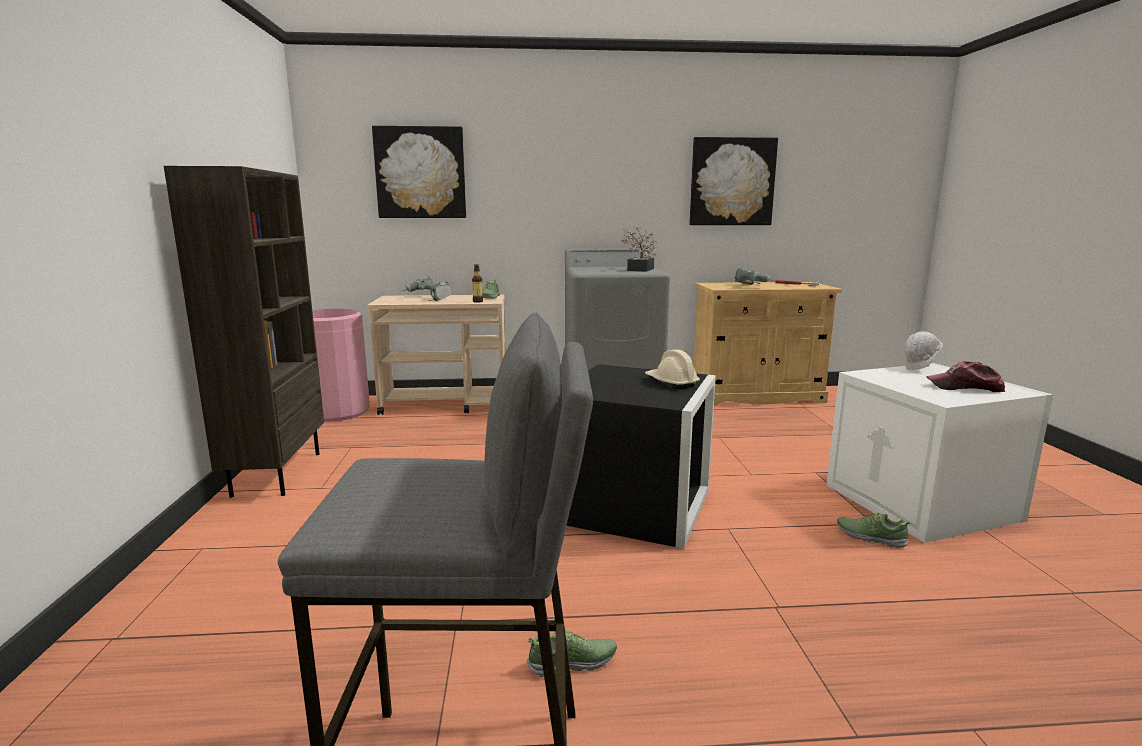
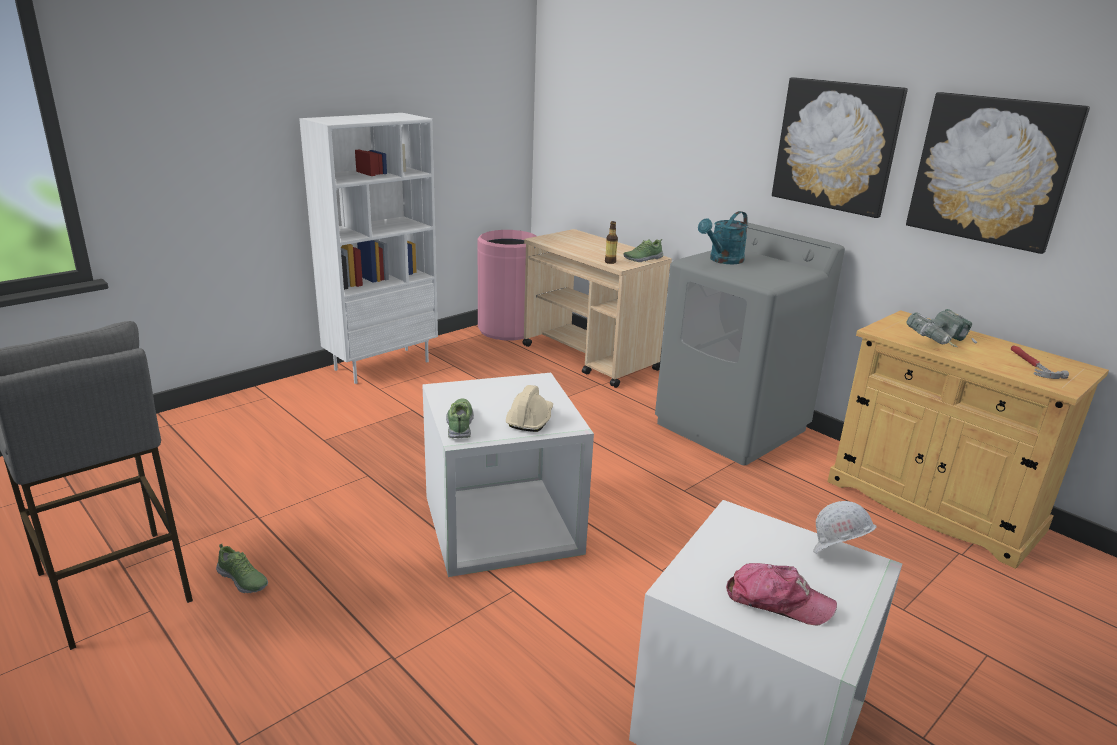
camera: 50 degrees right, 10 degrees up
brown bookcase [164,166,324,498] -> white bookcase [299,113,438,384]
picture [372,126,466,218] -> picture moved to [772,77,908,218]
power drill [402,276,451,301] -> none
black storage box [567,364,716,549] -> white storage box [422,373,594,577]
potted plant [621,226,658,272] -> none
shoe [837,512,911,548] -> shoe moved to [446,399,474,438]
cap [927,361,1005,392] -> cap turned 135 degrees clockwise [726,563,837,626]
none -> turquoise watering can [698,211,748,264]

